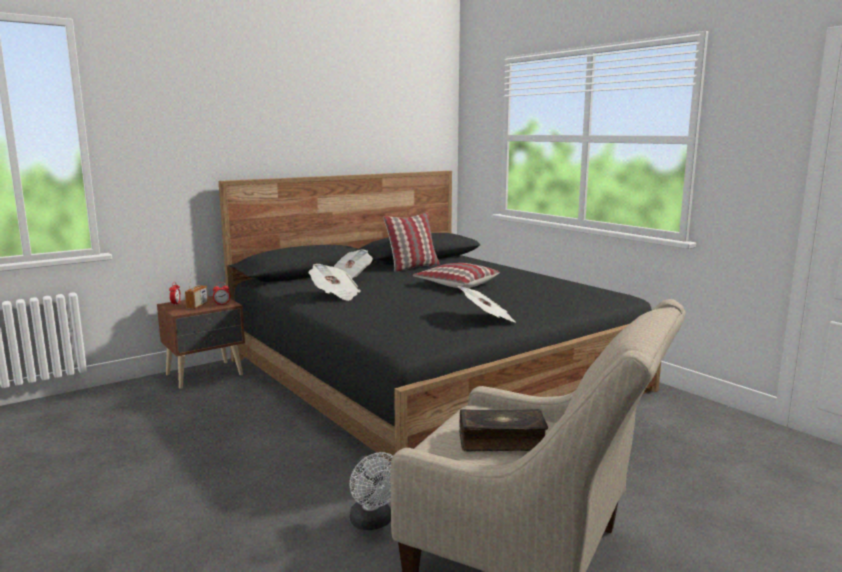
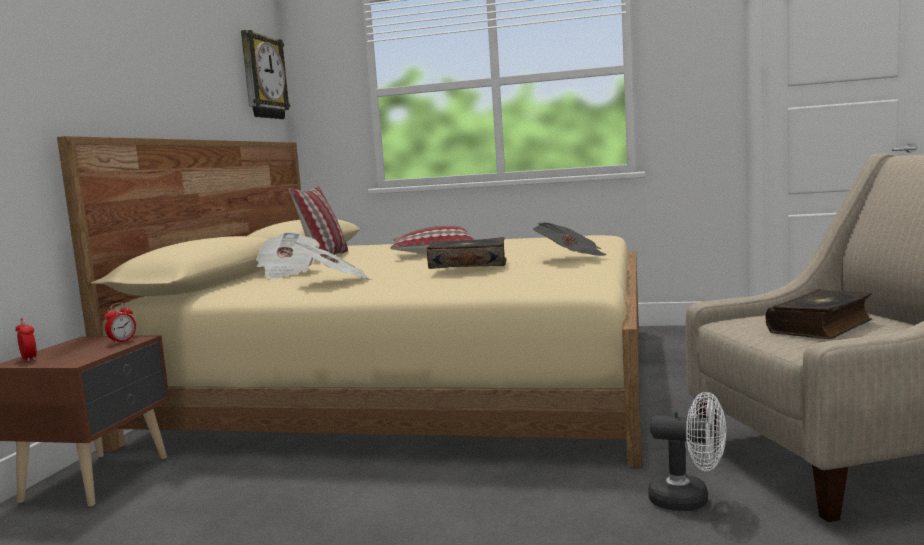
camera: 40 degrees left, 5 degrees down
radio [185,268,208,309] -> none
black bed [218,171,661,463] -> beige bed [57,136,642,467]
none -> wall clock [241,30,290,119]
none -> book [427,237,506,269]

